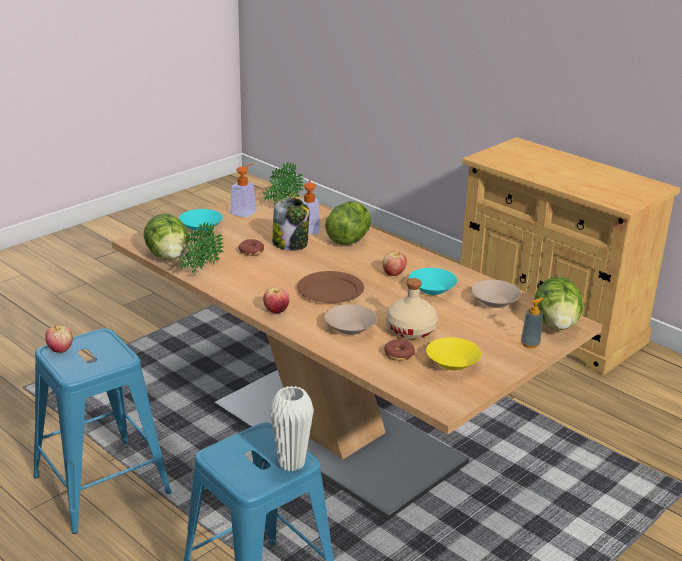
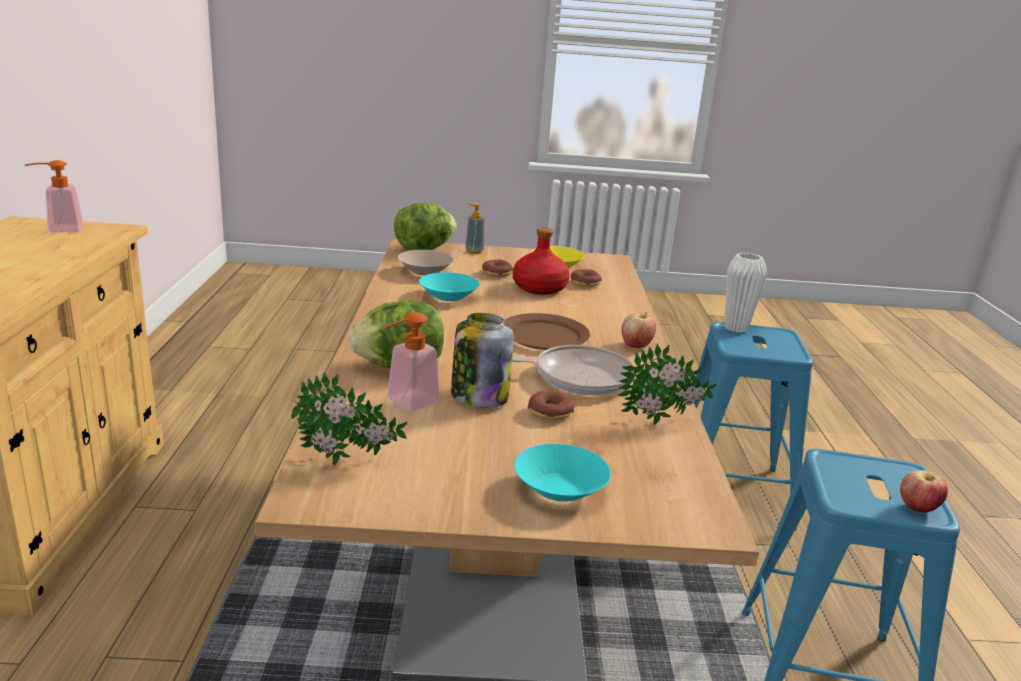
camera: 135 degrees left, 5 degrees down
lettuce [143,214,188,260] -> none
soap dispenser [230,163,257,217] -> soap dispenser moved to [25,160,84,233]
beige bowl [325,304,377,335] -> none
apple [383,251,407,276] -> none
beige bottle [386,278,438,339] -> red bottle [513,227,570,295]
none -> donut [482,259,513,277]
none -> frying pan [512,345,635,396]

